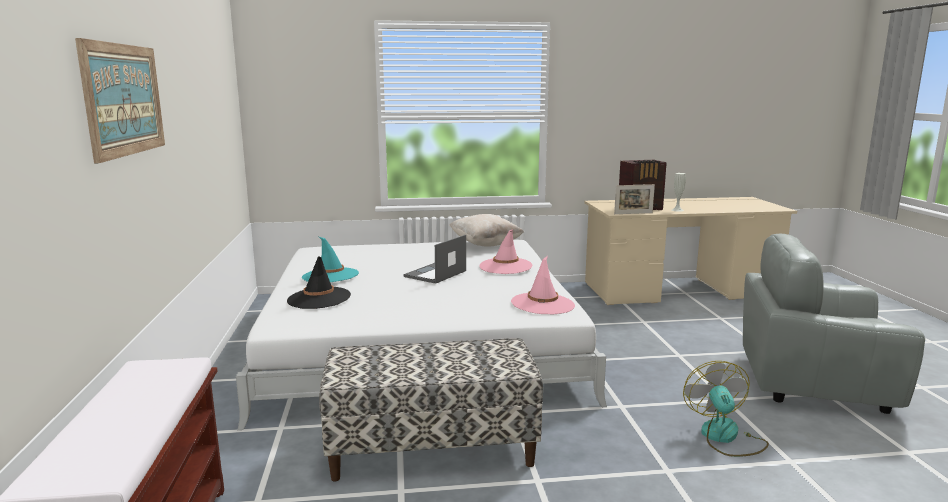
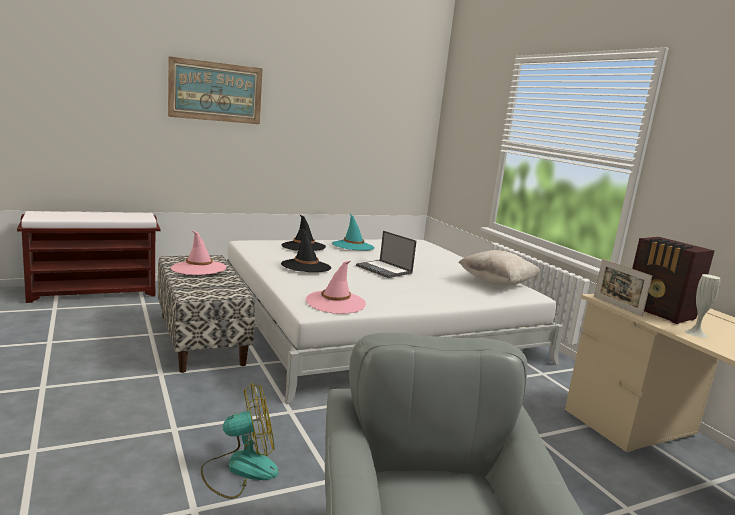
camera: 70 degrees right, 0 degrees up
laptop [404,235,466,284] -> laptop turned 150 degrees counterclockwise [356,231,417,278]
pink hat [479,229,533,274] -> pink hat moved to [171,231,227,275]
none -> black hat [281,228,331,272]

